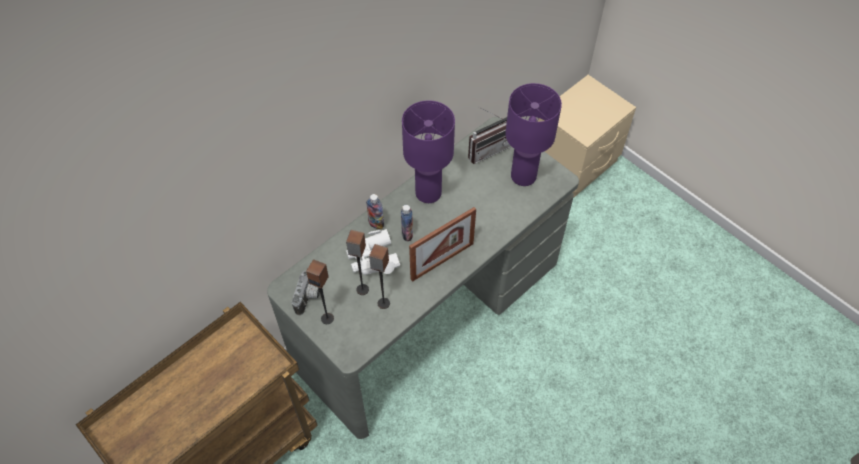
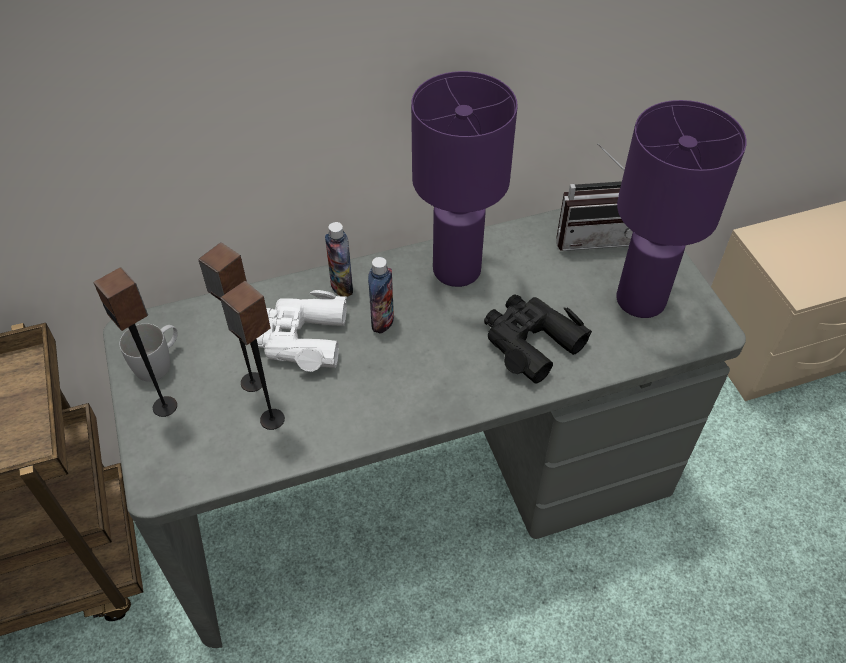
camera: 25 degrees right, 5 degrees down
camera [291,270,320,315] -> white mug [119,323,178,382]
picture frame [409,207,476,282] -> none
none -> black binoculars [484,295,592,384]

